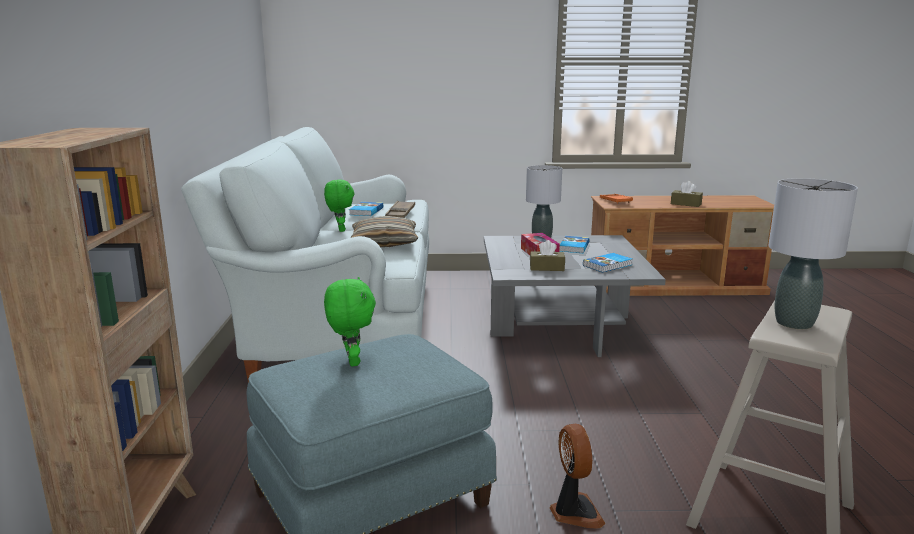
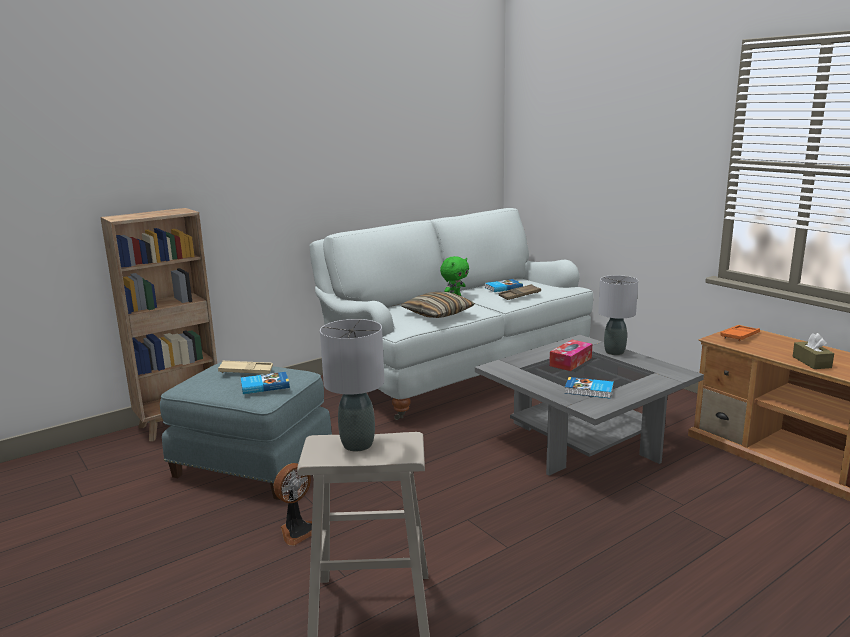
camera: 55 degrees right, 0 degrees up
green plush toy [324,277,376,366] -> beige tray [218,361,273,374]
brown tissue box [530,240,565,271] -> none
book [559,236,590,253] -> book moved to [241,372,290,394]

